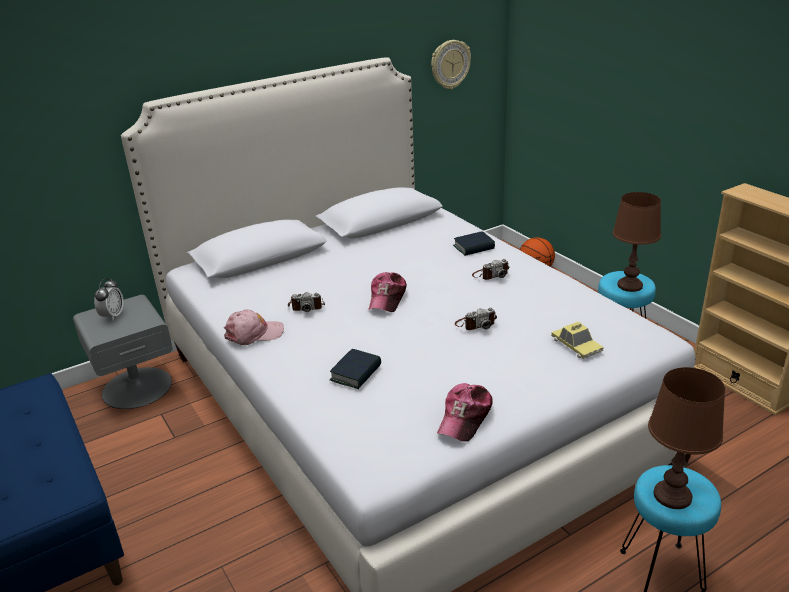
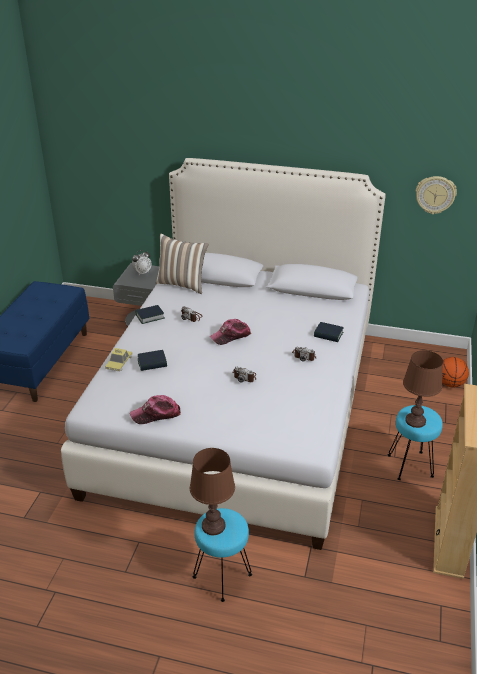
camera: 45 degrees right, 5 degrees up
pink cap [224,309,284,345] -> book [135,305,165,324]
toy car [551,321,604,359] -> toy car moved to [105,348,133,372]
none -> pillow [156,233,209,294]

